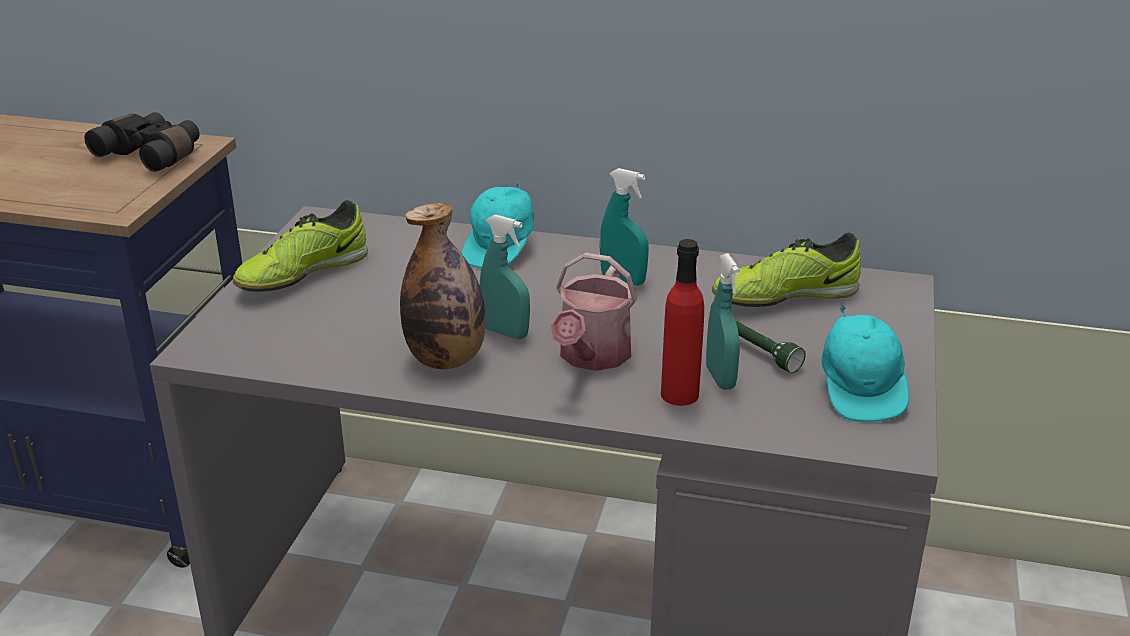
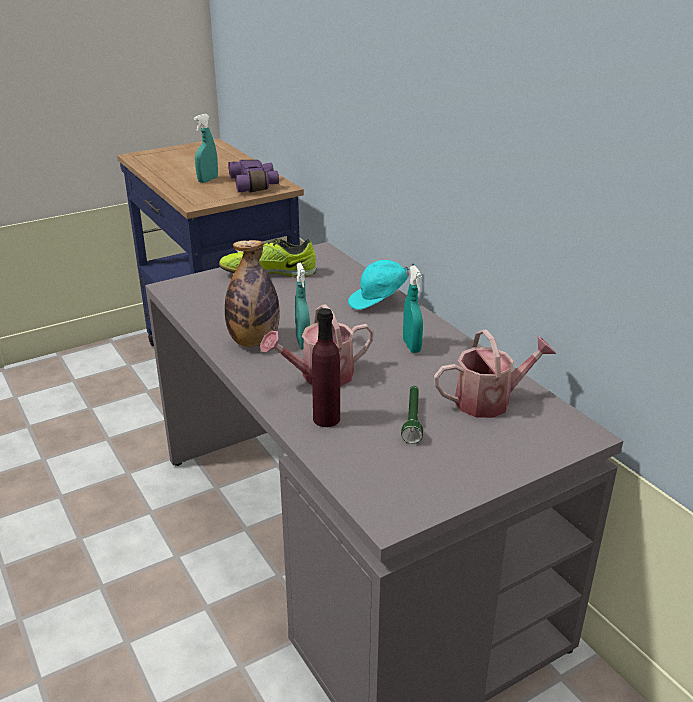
camera: 45 degrees right, 0 degrees up
black binoculars [85,112,200,172] -> purple binoculars [228,160,279,193]
red bottle [661,239,704,406] -> purple bottle [312,308,340,427]
turquoise spray bottle [706,253,740,390] -> turquoise spray bottle moved to [194,114,218,183]
shoe [712,232,861,307] -> watering can [434,329,556,418]
turquoise cap [821,304,909,422] -> none

